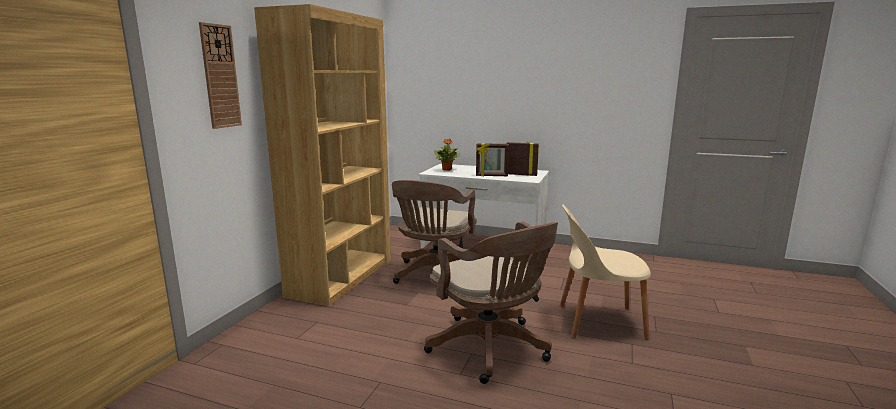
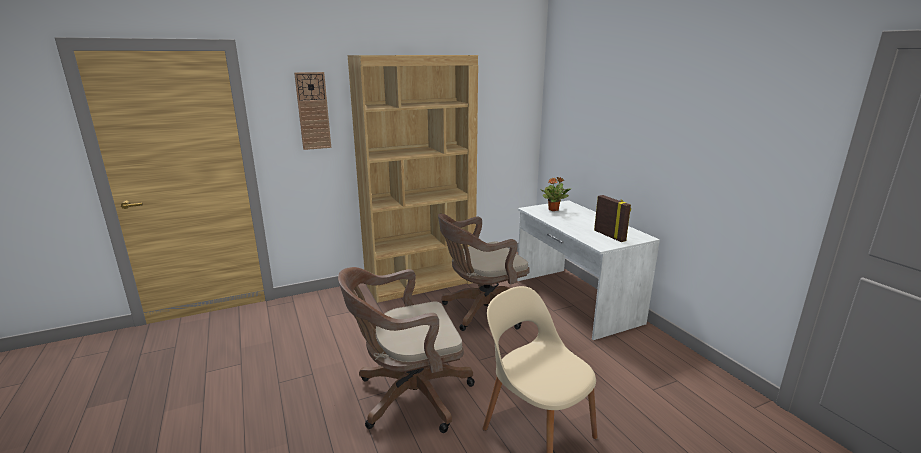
camera: 45 degrees right, 5 degrees up
brown office chair [424,222,558,384] -> brown office chair turned 60 degrees clockwise [338,267,475,433]
picture frame [476,143,509,176] -> none

